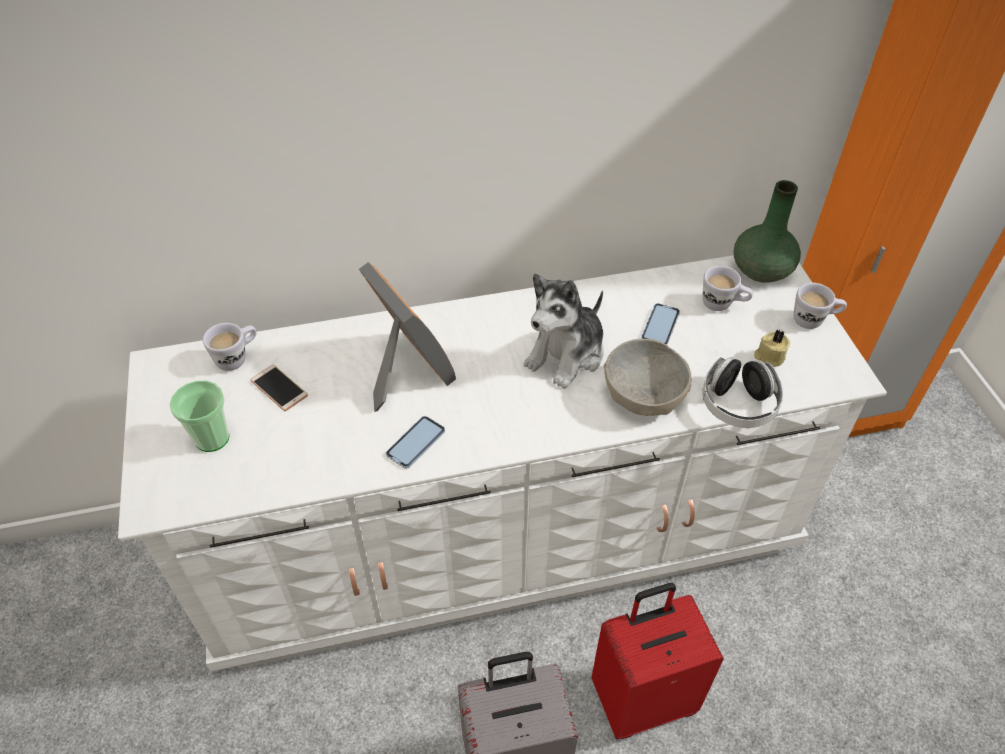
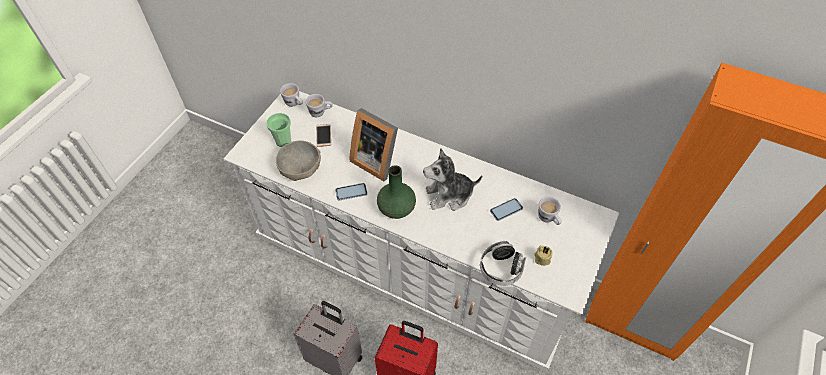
camera: 40 degrees right, 5 degrees up
picture frame [359,262,456,412] -> picture frame turned 120 degrees clockwise [350,108,398,181]
grey bowl [604,339,691,416] -> grey bowl moved to [276,140,321,181]
green vase [733,180,801,283] -> green vase moved to [377,165,416,219]
white mug [793,283,847,329] -> white mug moved to [280,83,303,107]

